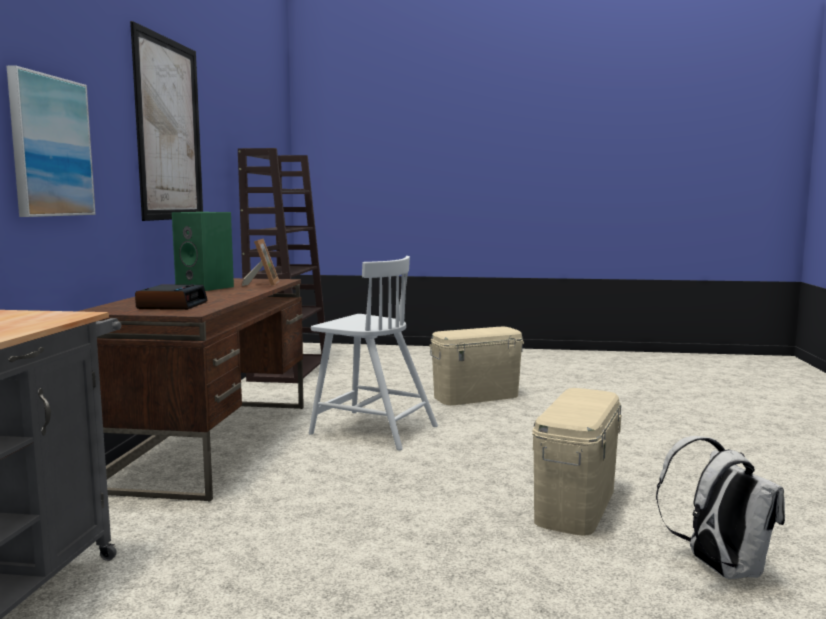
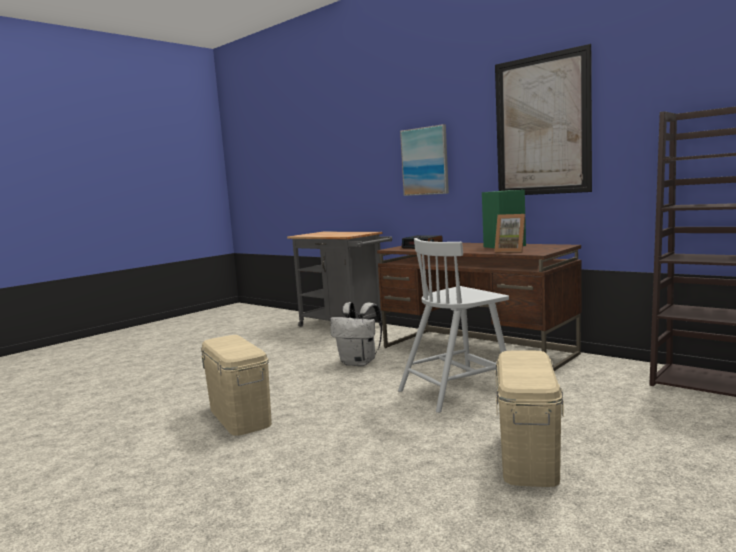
camera: 125 degrees right, 0 degrees up
white backpack [656,436,785,579] -> white backpack moved to [330,302,382,366]

